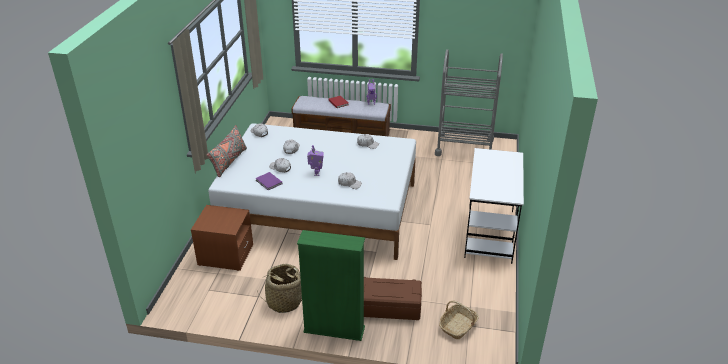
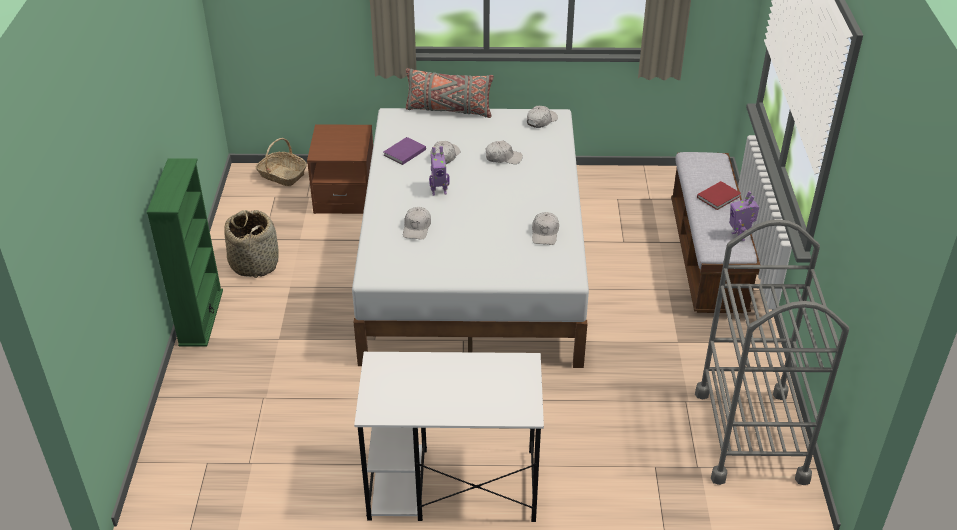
camera: 80 degrees right, 5 degrees up
brown storage box [364,277,422,320] -> none
basket [439,301,479,339] -> basket moved to [256,138,307,186]

